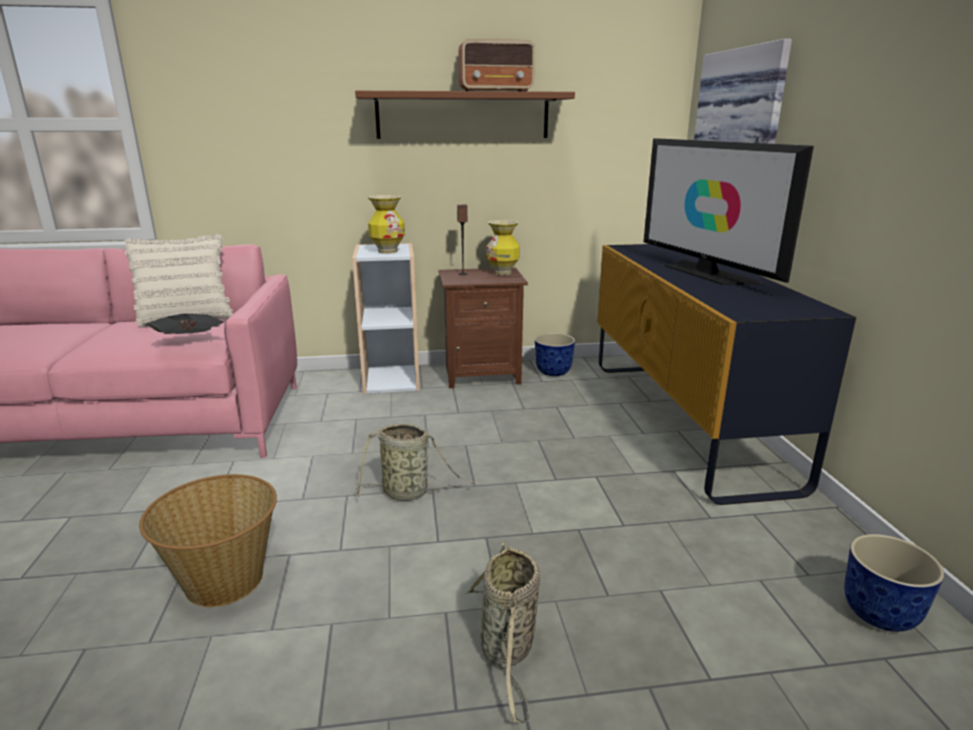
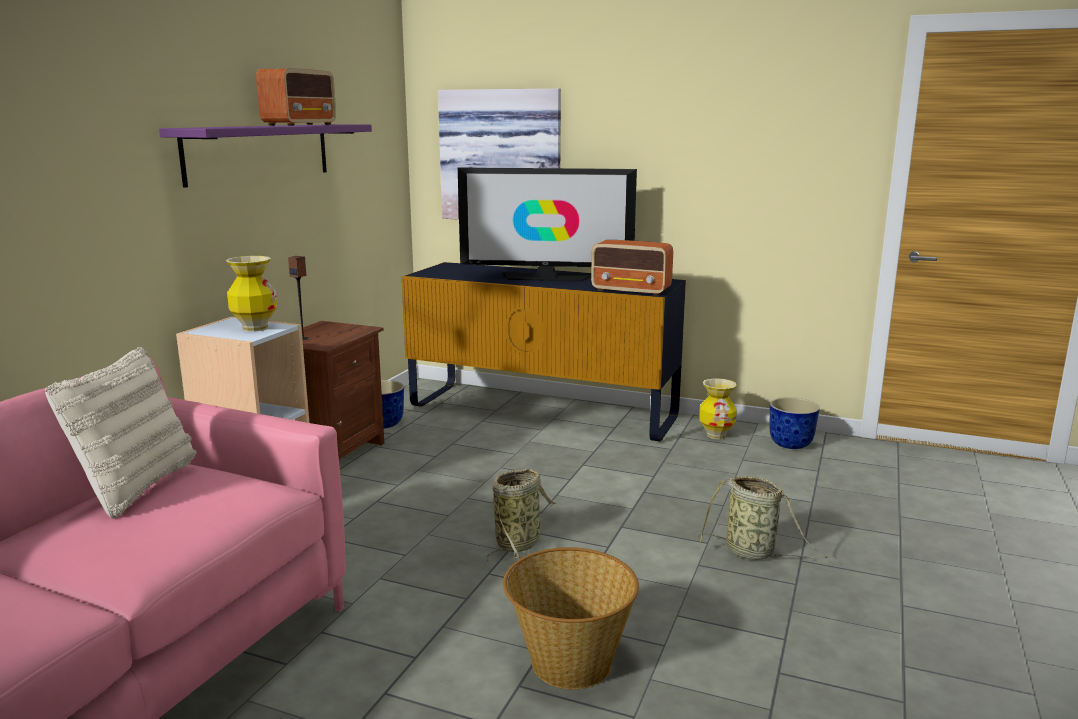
camera: 60 degrees left, 5 degrees down
newspaper [145,313,223,334] -> none
brown shelf [355,91,575,139] -> purple shelf [159,124,372,188]
vase [486,220,520,275] -> vase moved to [699,378,737,439]
none -> radio [591,240,673,296]

